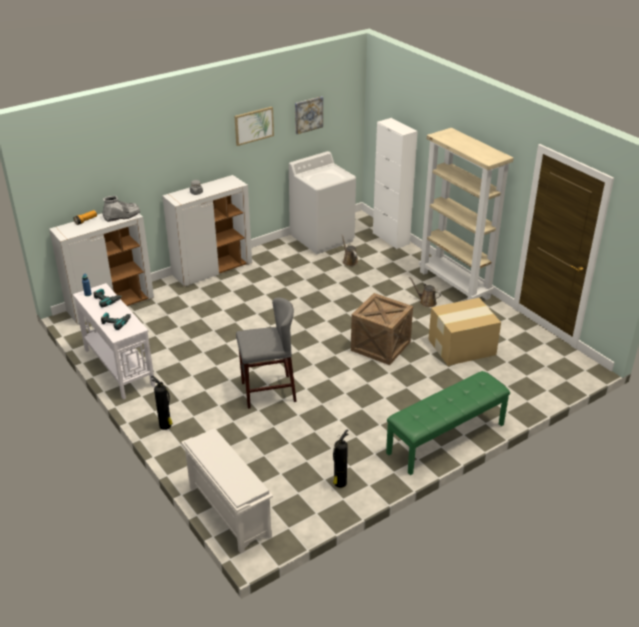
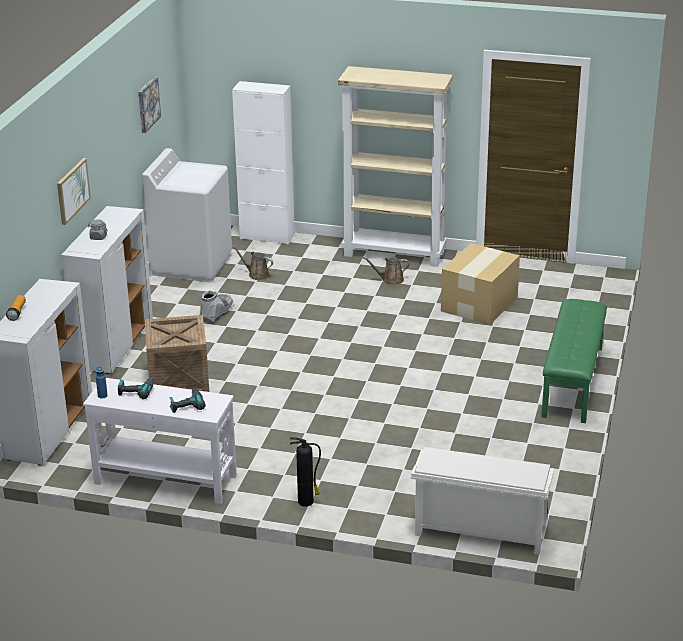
camera: 40 degrees left, 5 degrees down
grey boot [102,196,140,222] -> grey boot moved to [199,290,233,324]
picture [235,107,274,146] -> picture moved to [57,158,91,225]
grey stool [236,297,297,409] -> none
fire extinguisher [333,430,349,488] -> none
crate [351,293,413,365] -> crate moved to [145,315,209,392]

